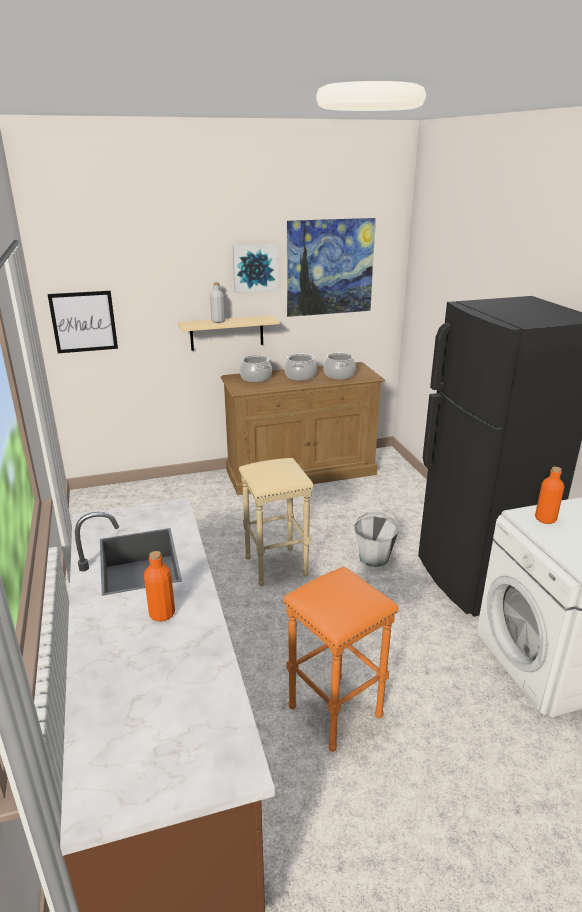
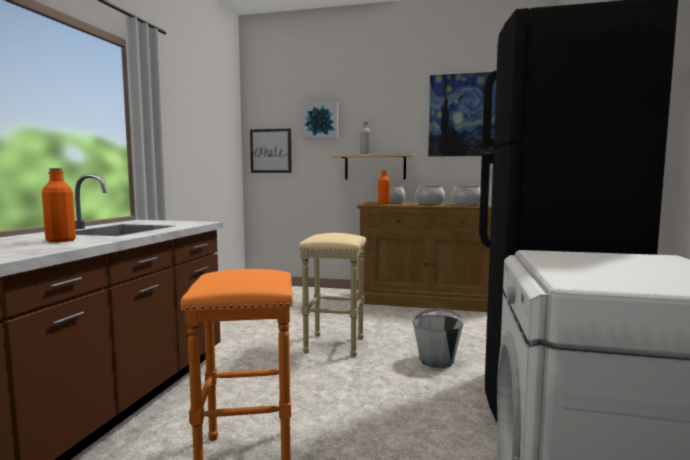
camera: 30 degrees right, 20 degrees down
picture [232,244,278,293] -> picture moved to [303,102,338,139]
orange bottle [535,467,564,524] -> orange bottle moved to [378,170,390,204]

